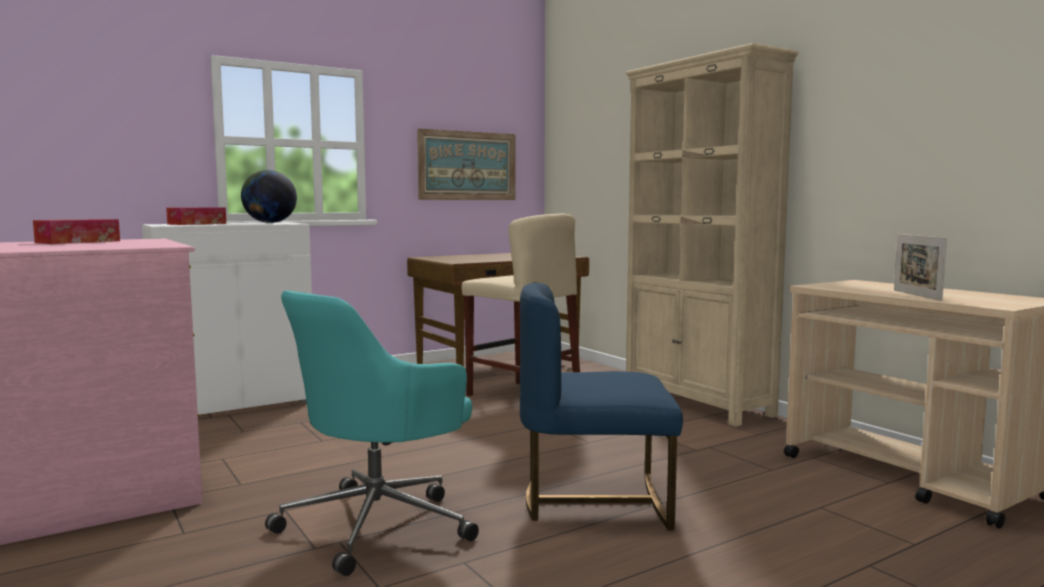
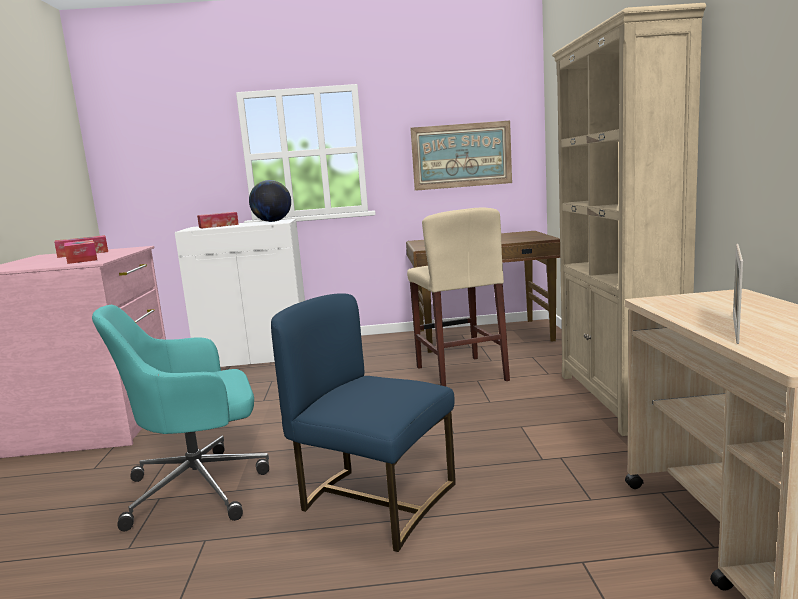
camera: 30 degrees right, 5 degrees up
none -> tissue box [64,240,97,264]

